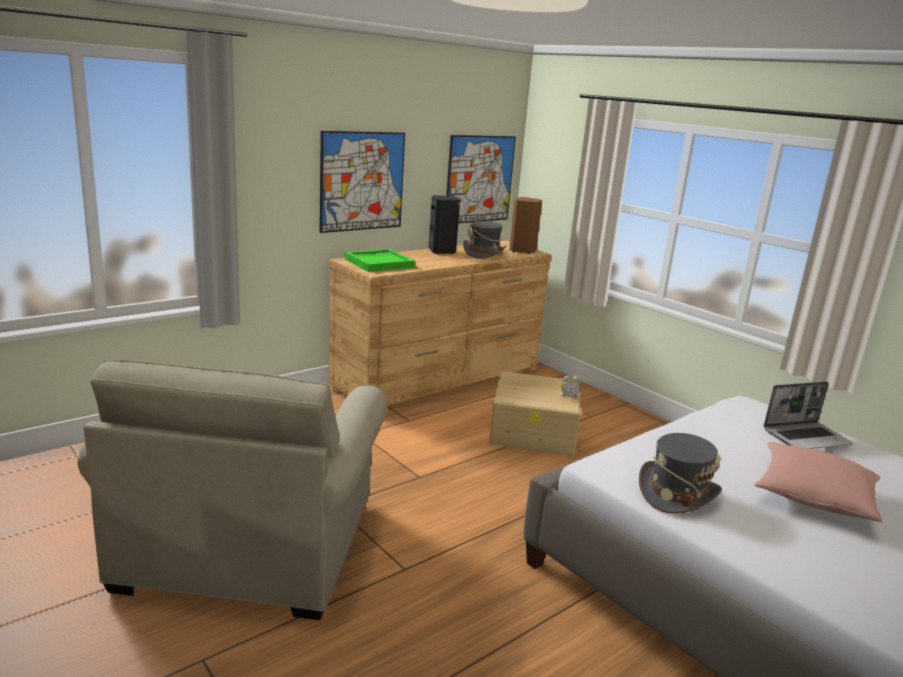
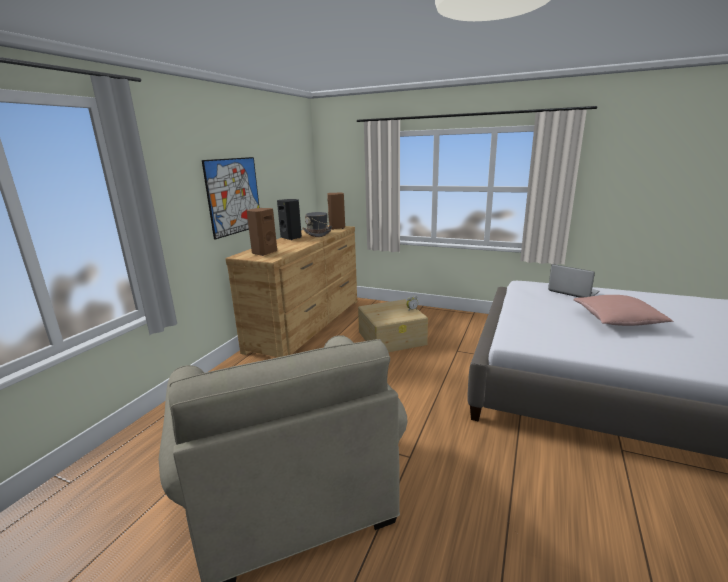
camera: 25 degrees left, 0 degrees up
green tray [344,249,415,272] -> brown speaker [247,208,277,256]
picture [446,135,516,223] -> none
grey hat [639,433,722,514] -> none
laptop [763,382,853,449] -> laptop turned 90 degrees counterclockwise [548,264,599,298]

